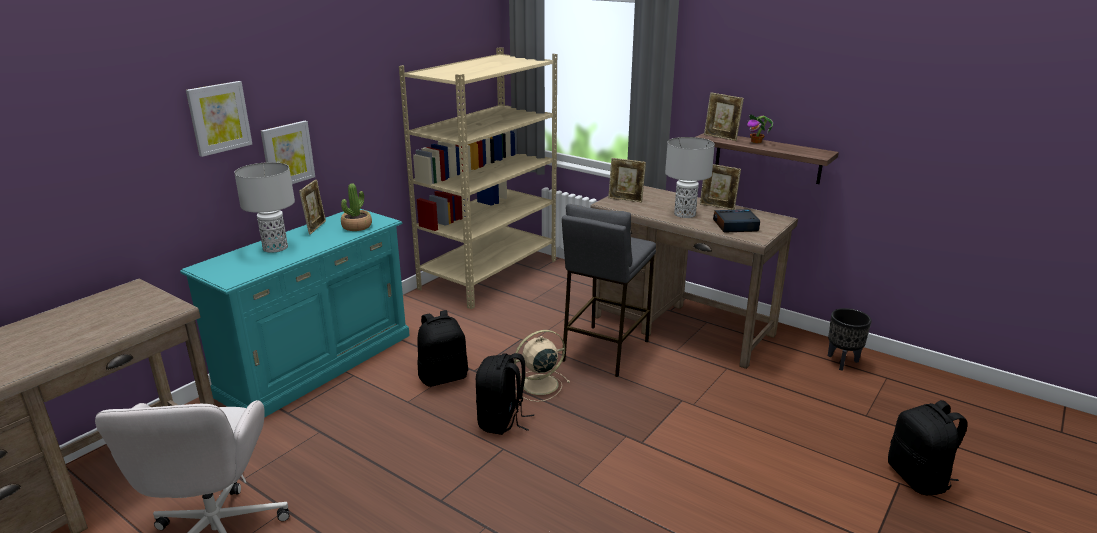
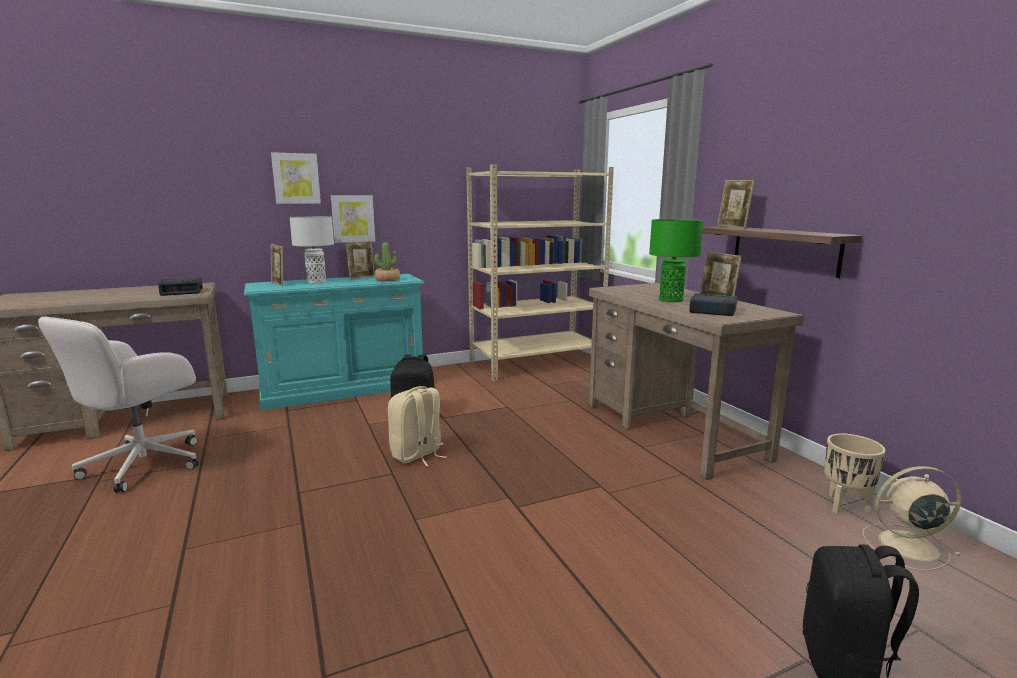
camera: 30 degrees right, 10 degrees down
black backpack [476,353,534,435] -> beige backpack [388,386,447,467]
beige fan [514,330,570,402] -> beige fan moved to [863,466,961,571]
grey stool [562,204,656,377] -> none
picture frame [608,158,646,202] -> picture frame moved to [270,244,283,286]
white table lamp [665,137,715,218] -> green table lamp [649,219,703,302]
potted plant [747,114,773,143] -> none
black planter [828,308,872,371] -> beige planter [824,434,886,514]
none -> alarm clock [158,278,203,296]

